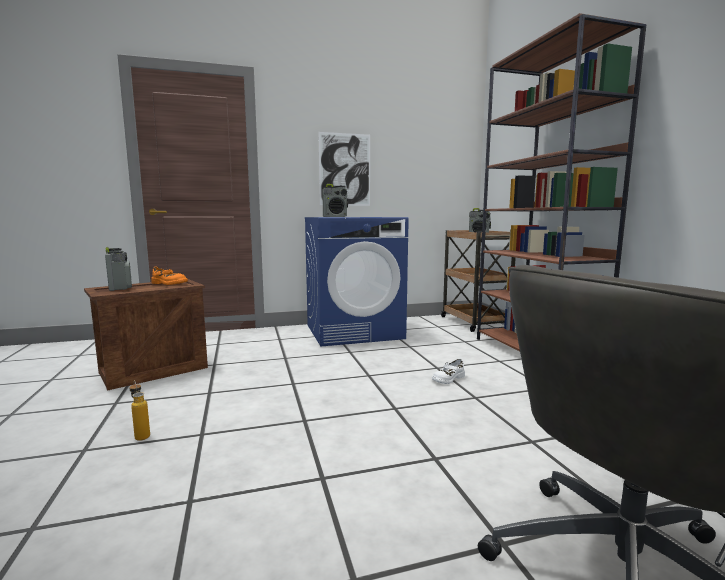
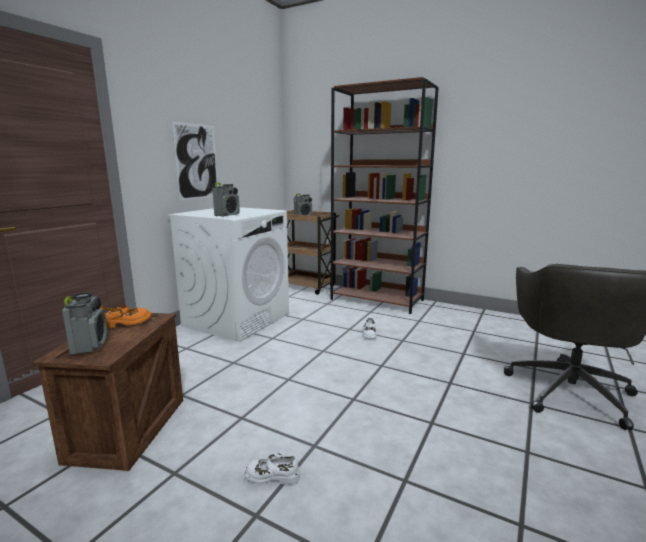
camera: 45 degrees left, 5 degrees up
radio [105,247,132,291] -> radio turned 60 degrees clockwise [62,292,108,355]
bottle [129,380,150,441] -> white shoe [244,454,300,485]
blue washing machine [305,217,409,347] -> white washing machine [168,207,289,342]

